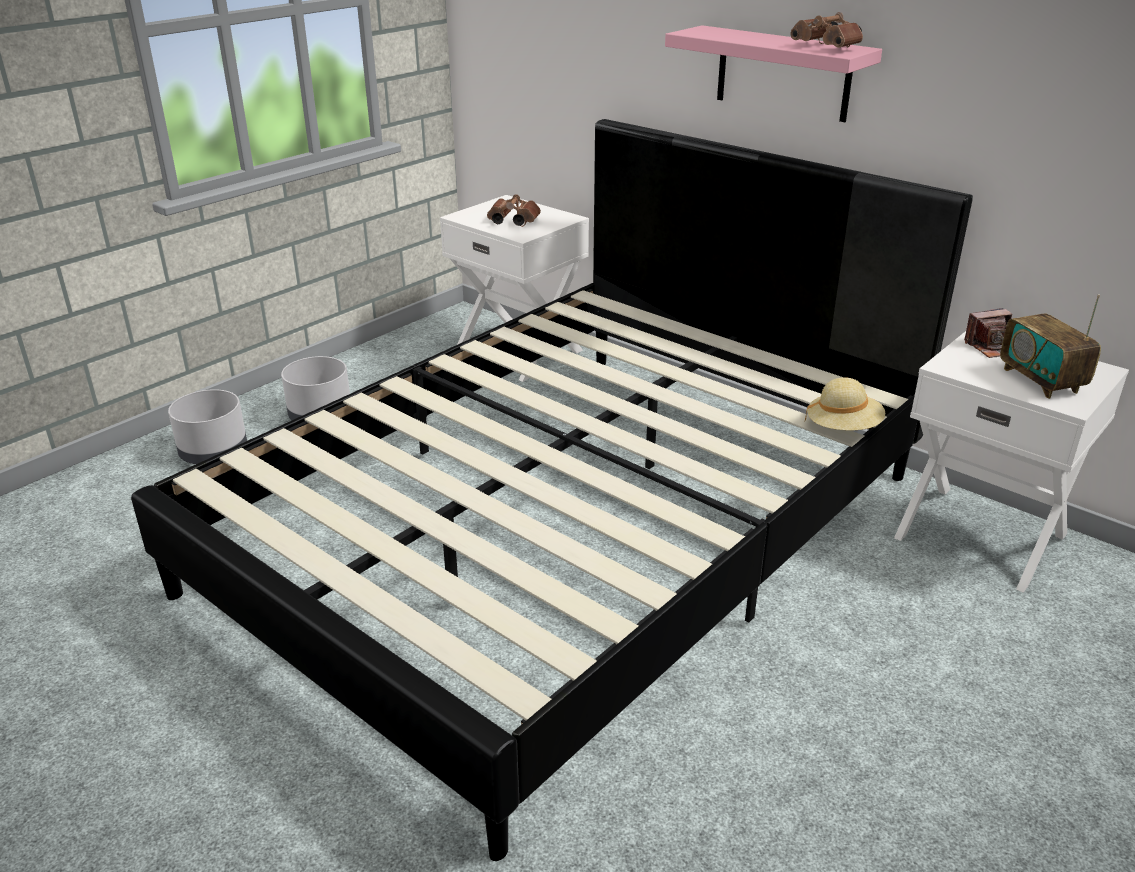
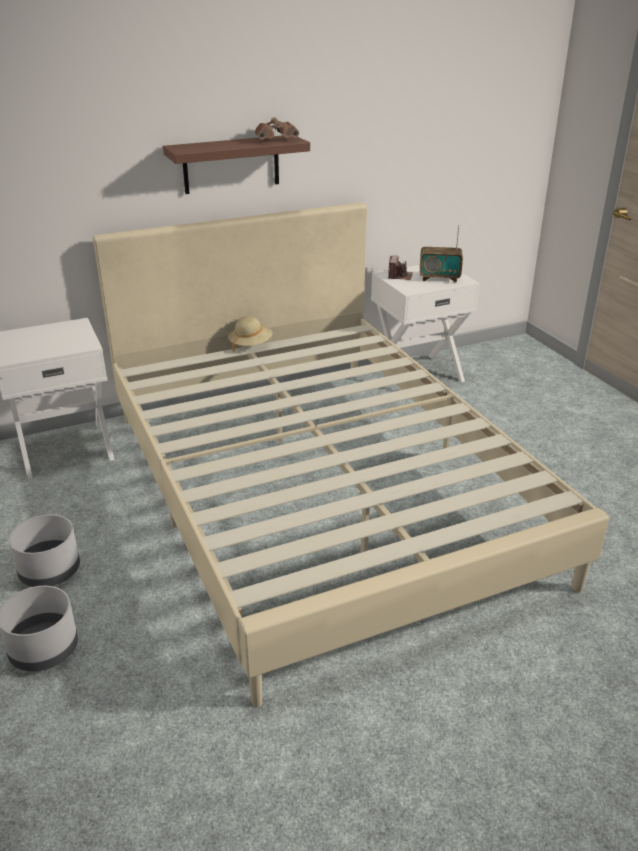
camera: 65 degrees left, 0 degrees up
black bed [131,119,973,861] -> beige bed [93,202,609,707]
brown binoculars [487,194,541,227] -> none
pink shelf [665,25,882,122] -> brown shelf [163,135,310,194]
beige hat [805,377,885,430] -> beige hat moved to [228,316,273,352]

